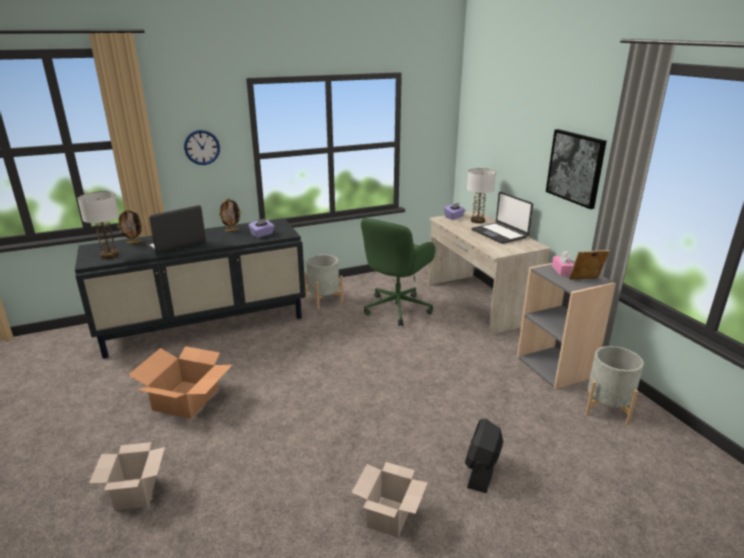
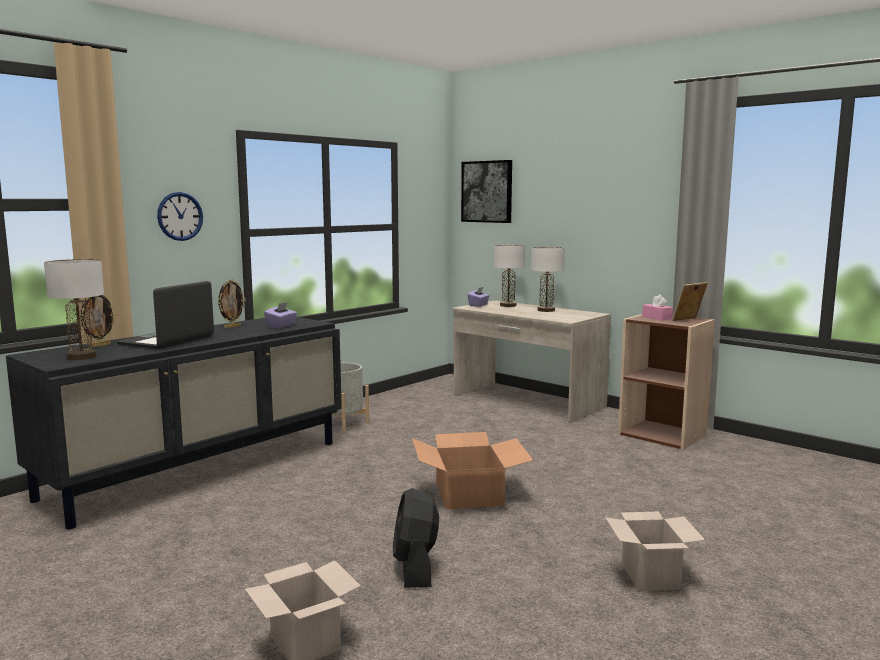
camera: 25 degrees left, 15 degrees down
cardboard box [128,346,232,419] -> cardboard box moved to [412,432,533,510]
green office chair [361,218,435,326] -> none
black fan [465,418,503,493] -> black fan moved to [393,488,439,588]
laptop [471,192,533,244] -> table lamp [531,247,565,312]
grey bookcase [517,260,616,389] -> brown bookcase [618,314,715,450]
picture [546,129,607,209] -> picture moved to [461,160,512,223]
grey planter [585,346,644,425] -> none

